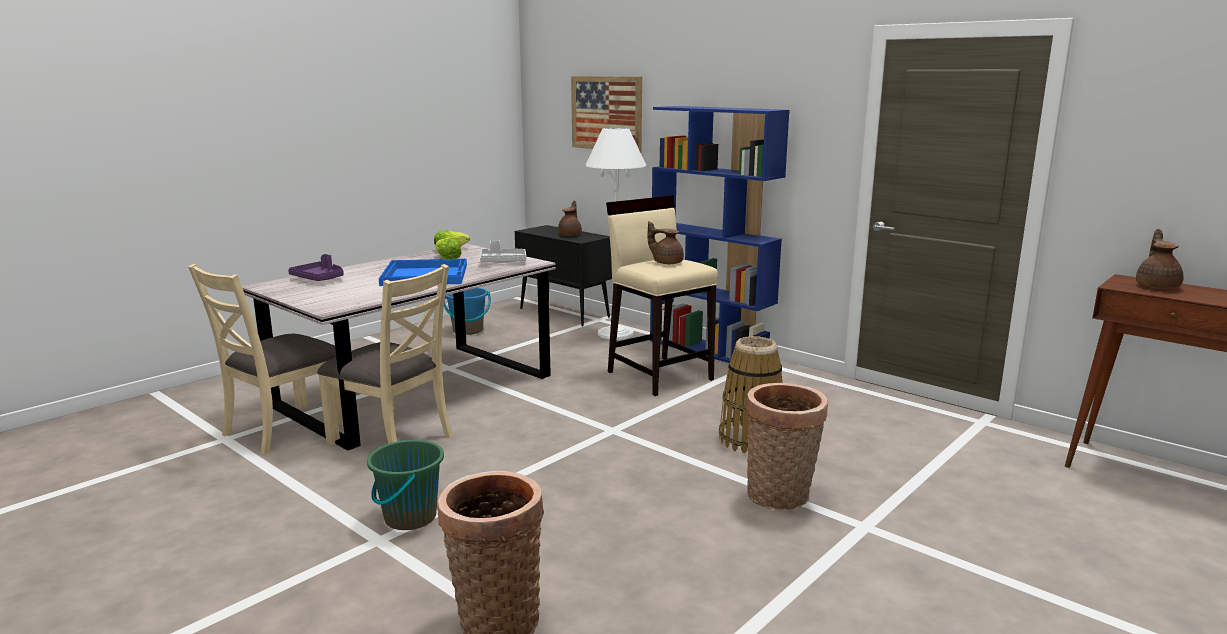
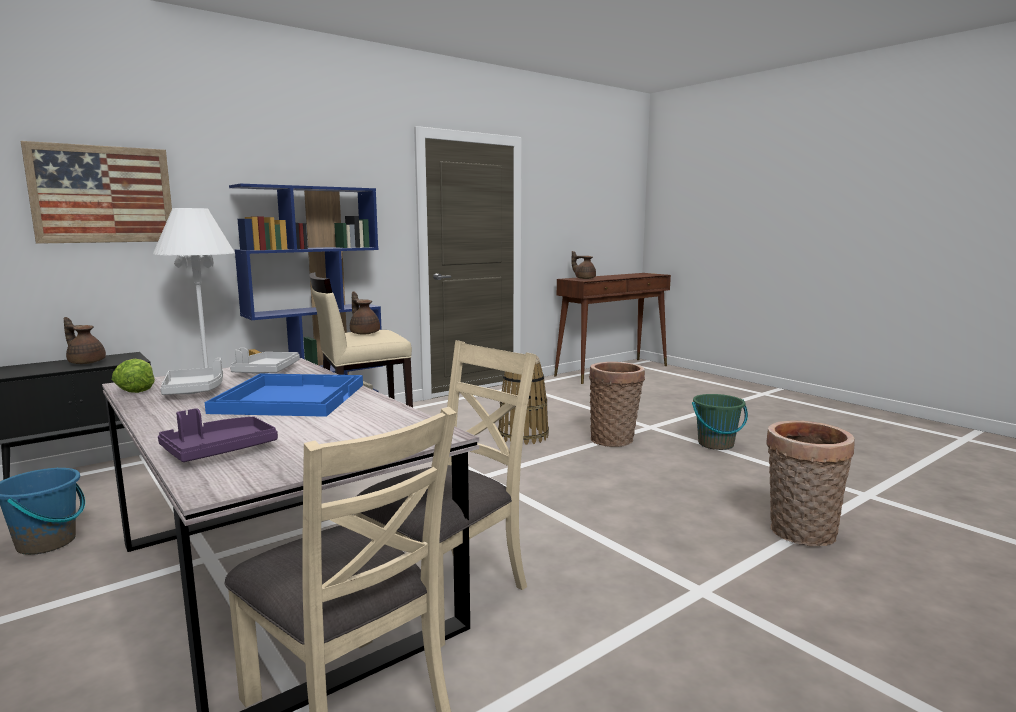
camera: 80 degrees left, 5 degrees down
green bucket [367,440,444,530] -> green bucket moved to [692,394,748,450]
lettuce [435,238,462,259] -> grey tray [160,358,223,395]
brown teapot [648,221,684,264] -> brown teapot turned 105 degrees clockwise [350,292,380,335]

